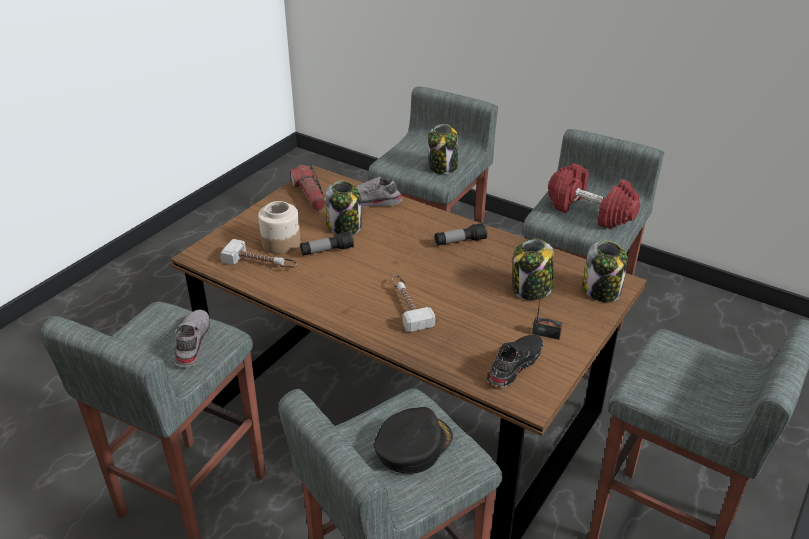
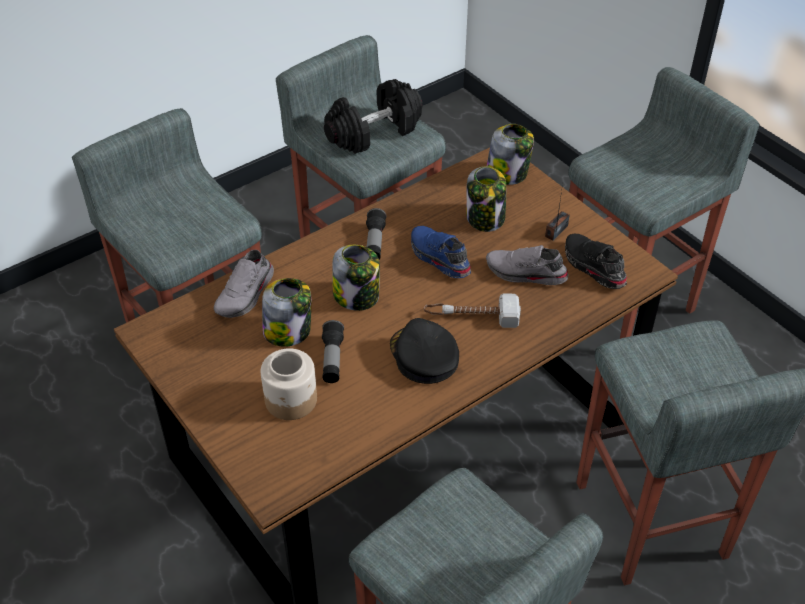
camera: 70 degrees left, 10 degrees up
grey shoe [174,309,210,367] -> grey shoe moved to [486,245,569,285]
hammer [221,239,297,268] -> none
flashlight [290,165,326,210] -> none
black cap [374,407,453,474] -> black cap moved to [390,318,459,384]
jar [428,124,458,175] -> jar moved to [332,245,380,311]
red dumbbell [548,163,640,229] -> black dumbbell [324,79,423,154]
none -> blue shoe [411,226,471,278]

